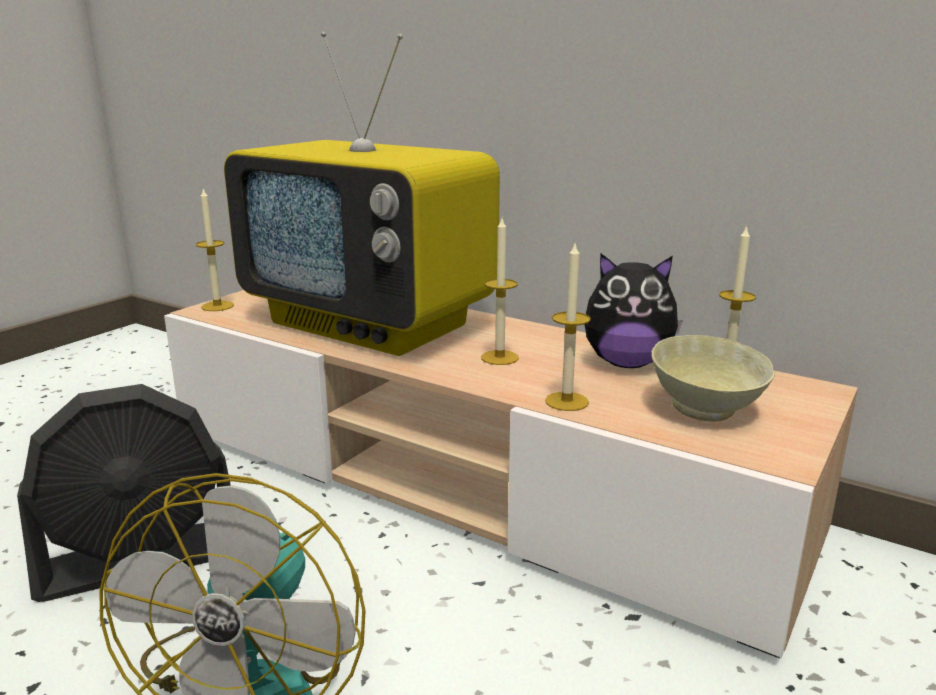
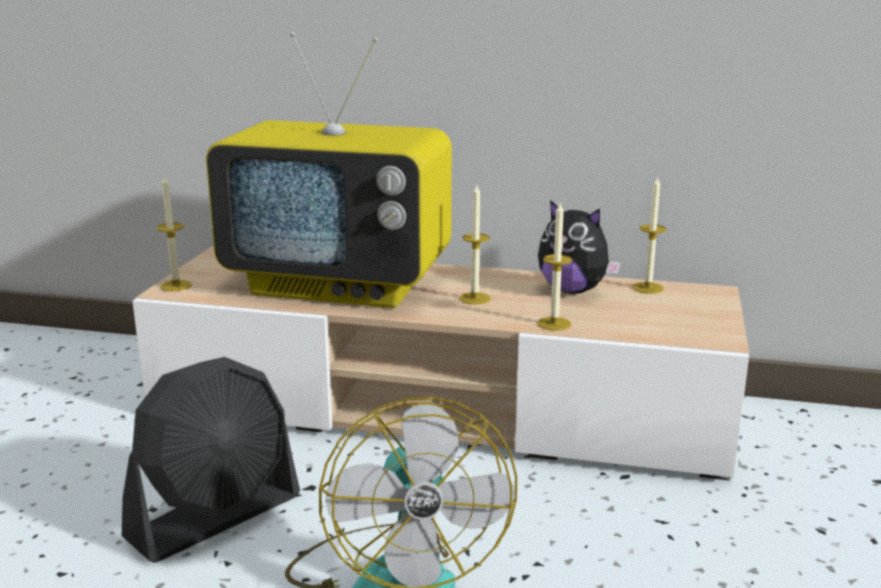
camera: 20 degrees left, 0 degrees up
plush toy [585,254,683,368] -> plush toy turned 45 degrees clockwise [538,200,621,294]
beige bowl [651,335,775,421] -> none

